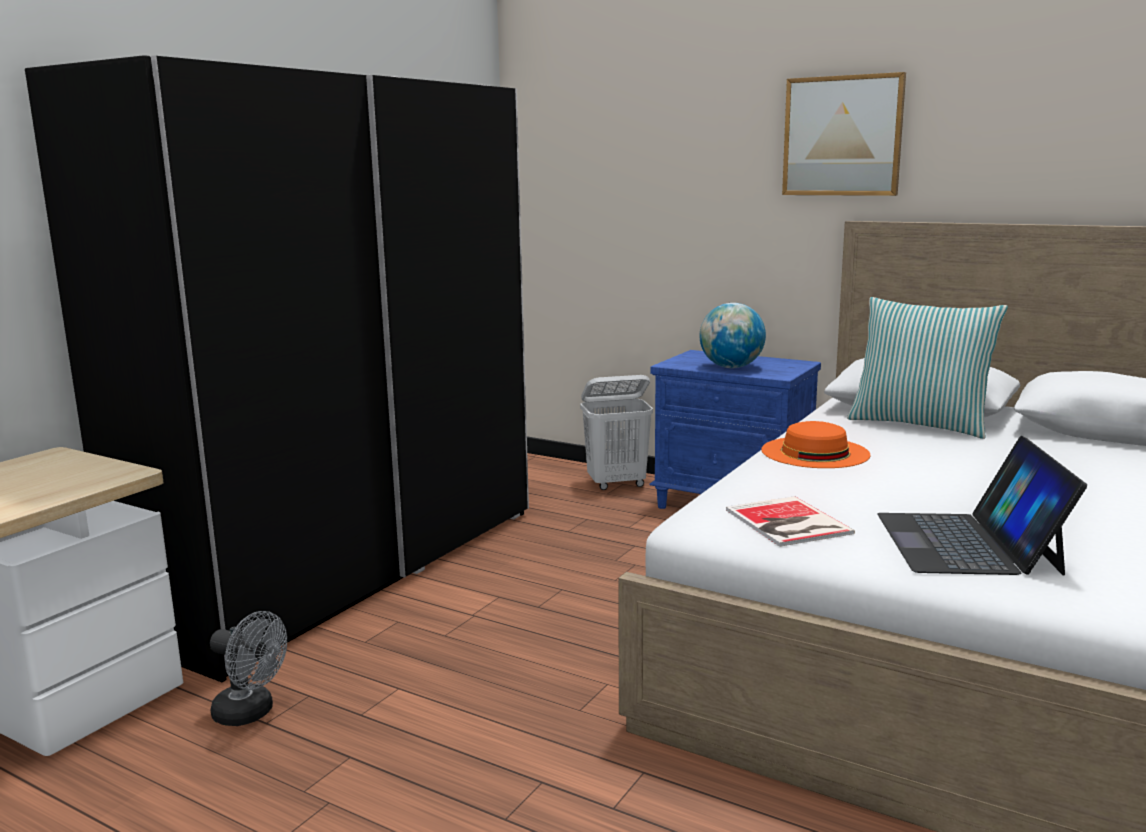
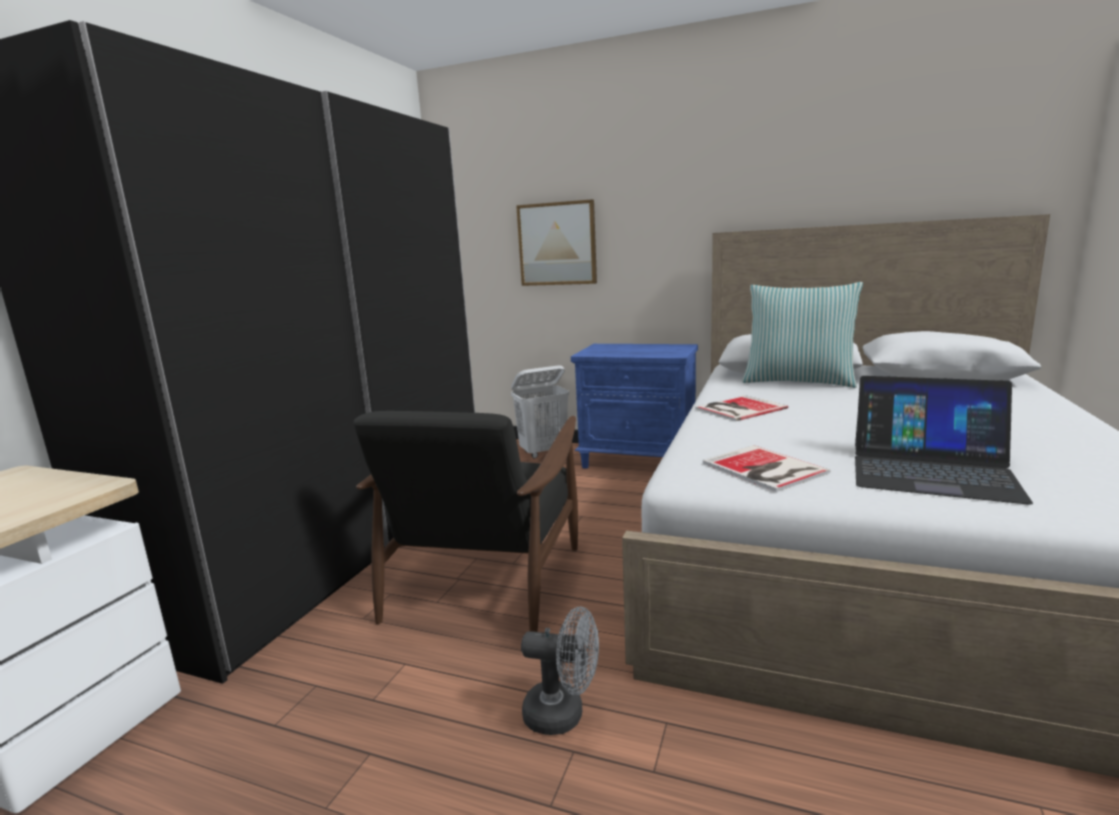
camera: 10 degrees left, 0 degrees up
grey fan [210,611,287,726] -> grey fan moved to [521,606,599,735]
globe [700,303,766,368] -> none
orange hat [761,421,871,468] -> book [695,395,788,421]
picture [782,72,906,196] -> picture moved to [516,199,597,286]
laptop [877,436,1087,575] -> laptop turned 60 degrees counterclockwise [855,376,1033,504]
none -> black armchair [353,411,578,632]

